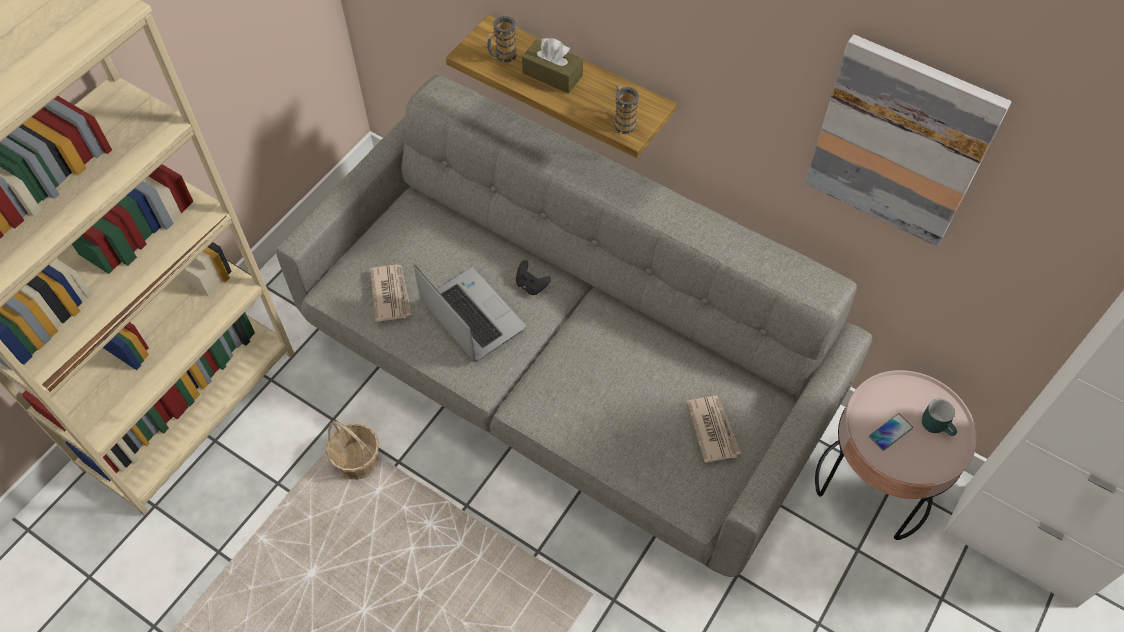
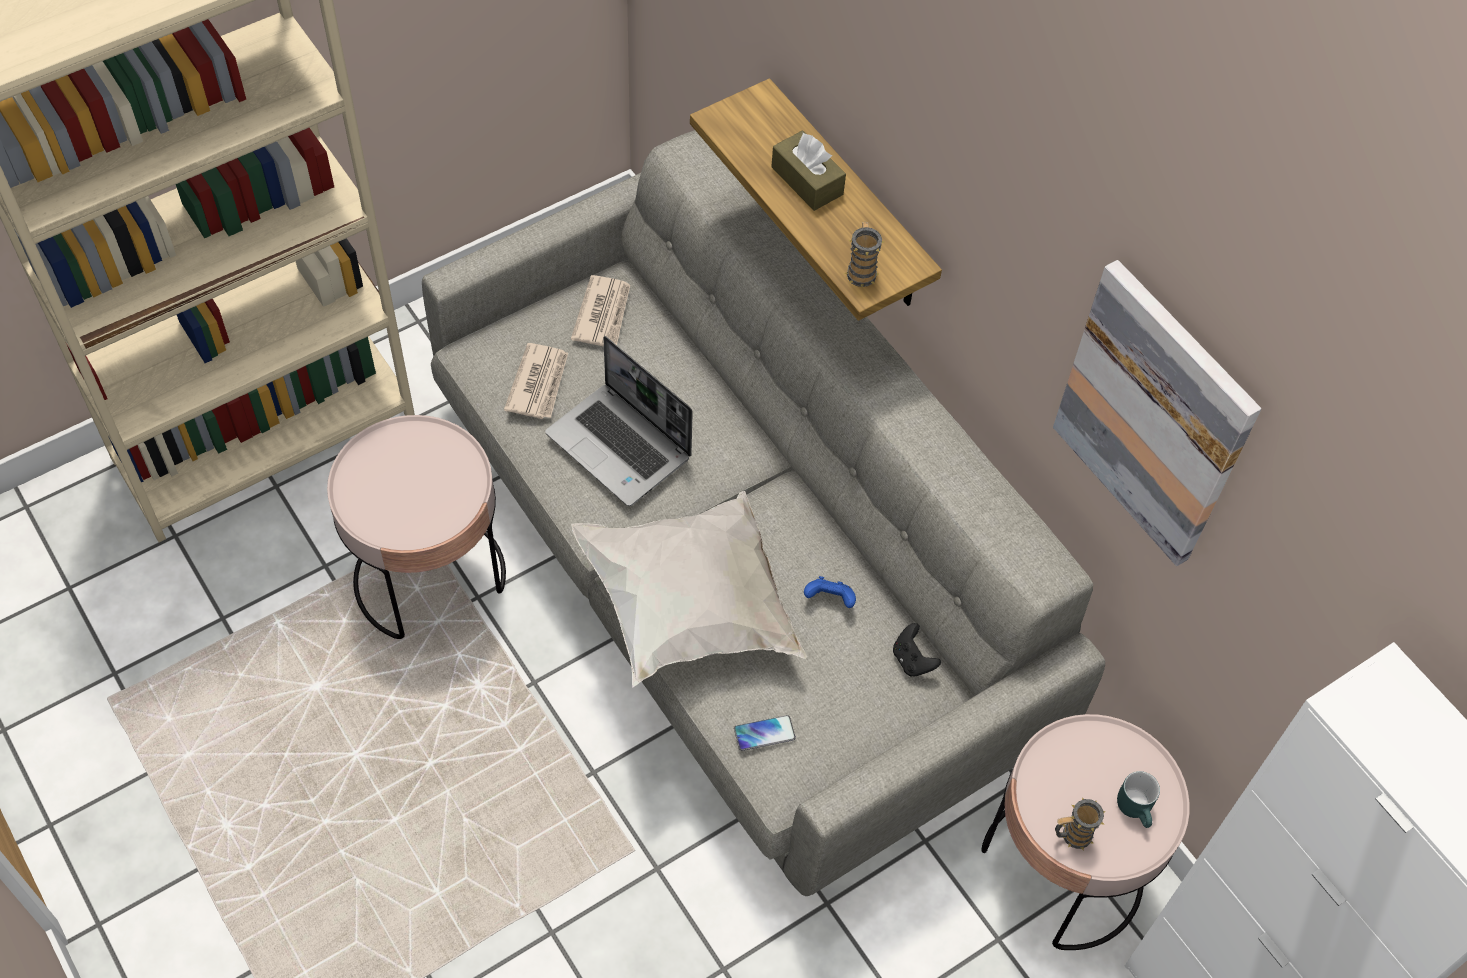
camera: 20 degrees right, 0 degrees up
basket [326,420,379,480] -> pink side table [327,415,506,639]
laptop [414,265,526,362] -> laptop turned 150 degrees clockwise [545,336,693,506]
mug [485,16,518,62] -> mug moved to [1055,798,1106,850]
black game controller [516,260,551,295] -> black game controller moved to [893,623,941,677]
newspaper [686,396,741,463] -> newspaper moved to [571,275,630,347]
phone [869,414,913,451] -> phone moved to [734,715,796,751]
none -> white pillow [571,491,807,688]
none -> blue game controller [804,576,856,608]

